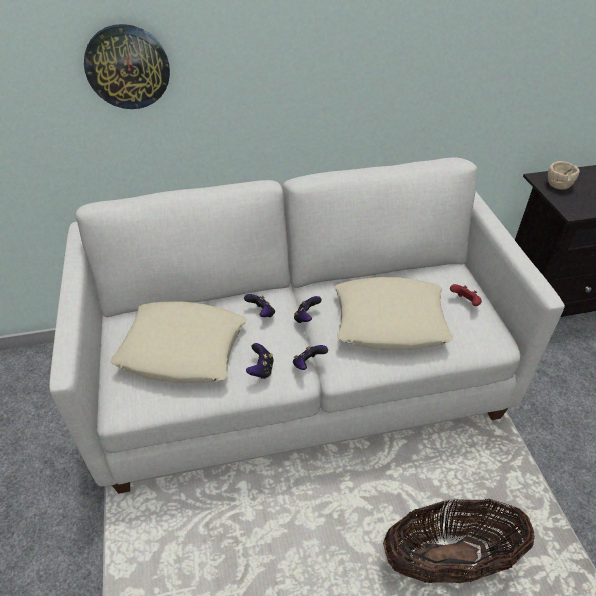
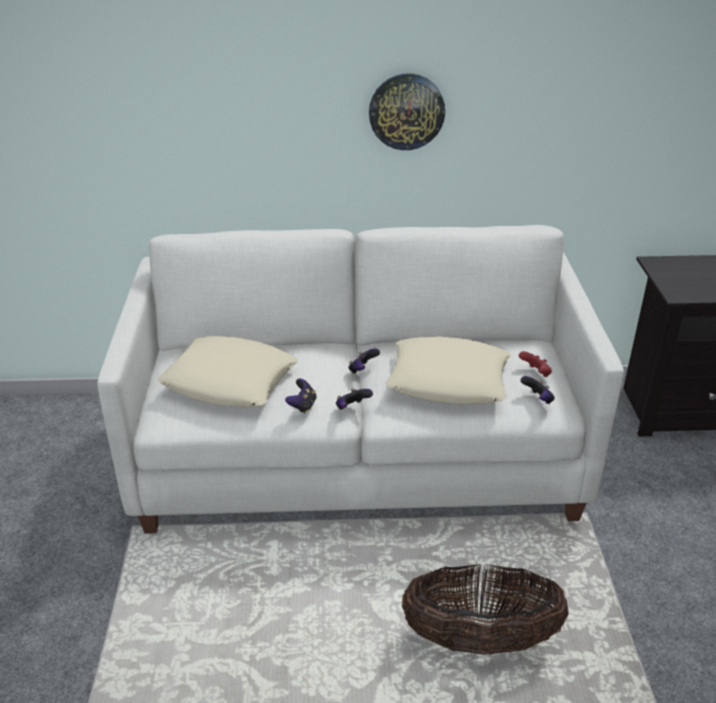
camera: 10 degrees right, 10 degrees down
wall clock [84,24,170,109] -> wall clock moved to [369,74,445,150]
game controller [244,294,275,317] -> game controller moved to [520,376,555,404]
beige bowl [548,161,580,190] -> none

